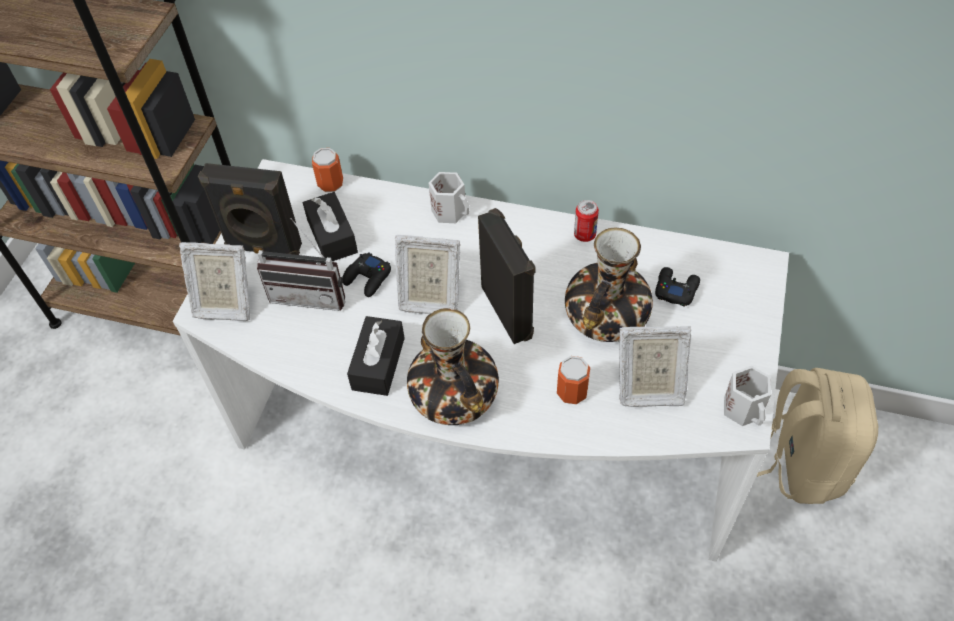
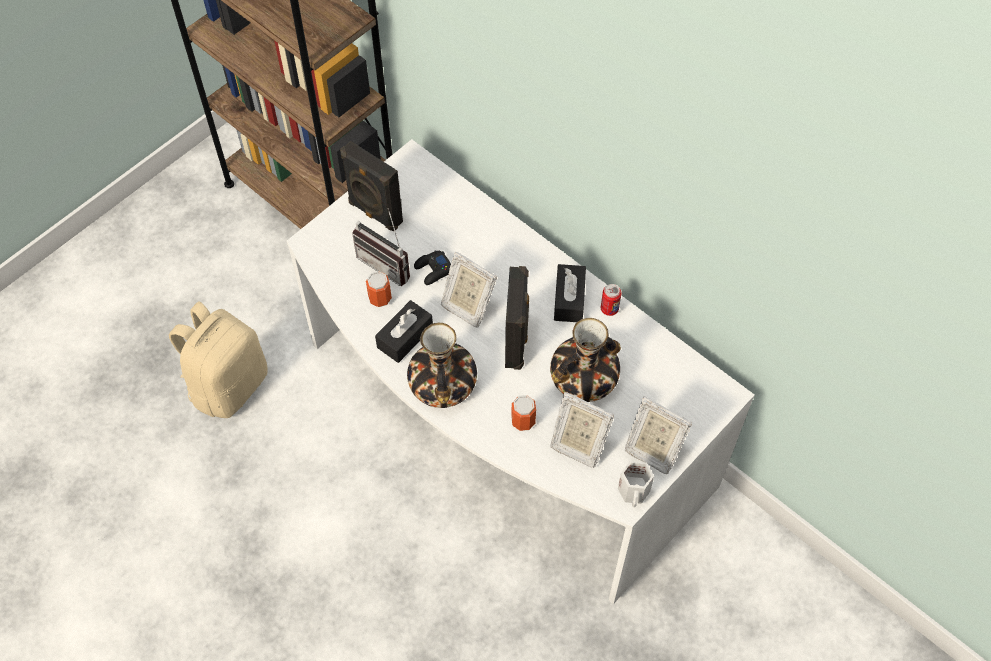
camera: 25 degrees right, 5 degrees up
picture frame [179,242,250,321] -> picture frame moved to [625,397,692,474]
black tissue box [302,192,358,261] -> black tissue box moved to [554,264,586,322]
can [312,148,343,192] -> can moved to [366,271,392,307]
white mug [429,172,469,223] -> none
black game controller [655,267,700,307] -> none
beige backpack [756,368,878,504] -> beige backpack moved to [169,301,268,418]

